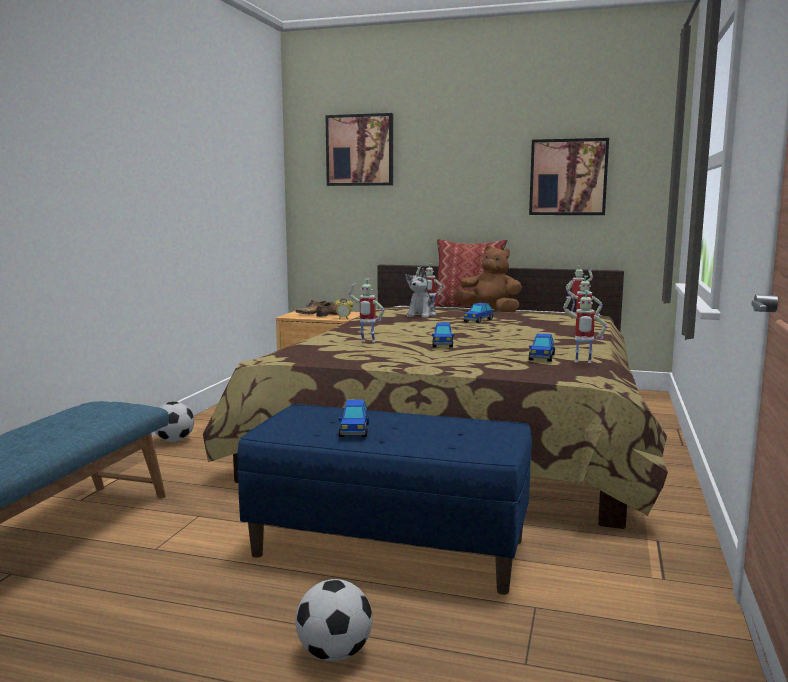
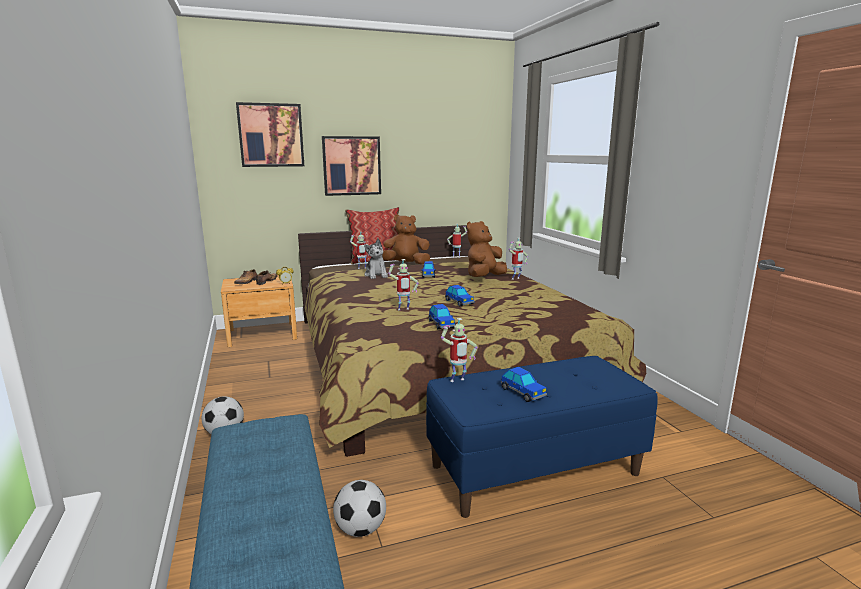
camera: 35 degrees left, 5 degrees up
football [296,579,372,661] -> football moved to [333,480,386,537]
picture [529,138,609,215] -> picture moved to [322,136,381,196]
toy car [529,333,555,362] -> toy car moved to [428,304,455,329]
toy robot [563,291,607,363] -> toy robot moved to [441,318,478,382]
none -> brown plush toy [467,221,507,277]

